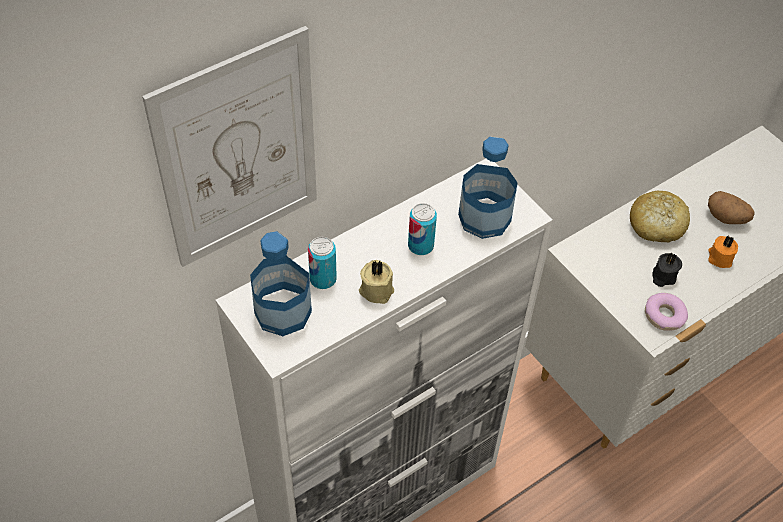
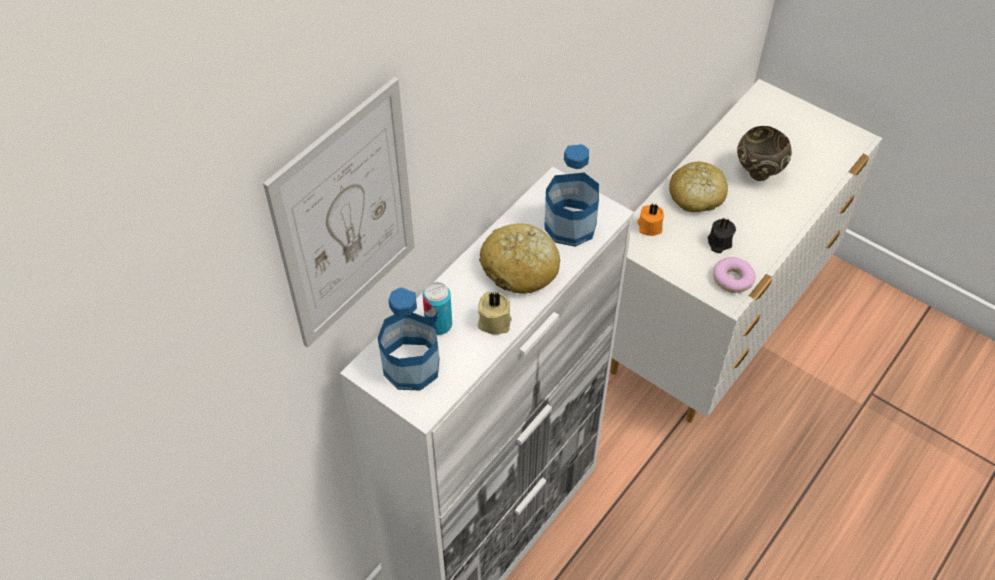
camera: 15 degrees left, 0 degrees up
can [408,203,437,255] -> bread [479,224,560,294]
potato [708,191,754,224] -> brown bowl [737,126,792,181]
orange candle [708,236,738,268] -> orange candle moved to [637,203,664,236]

